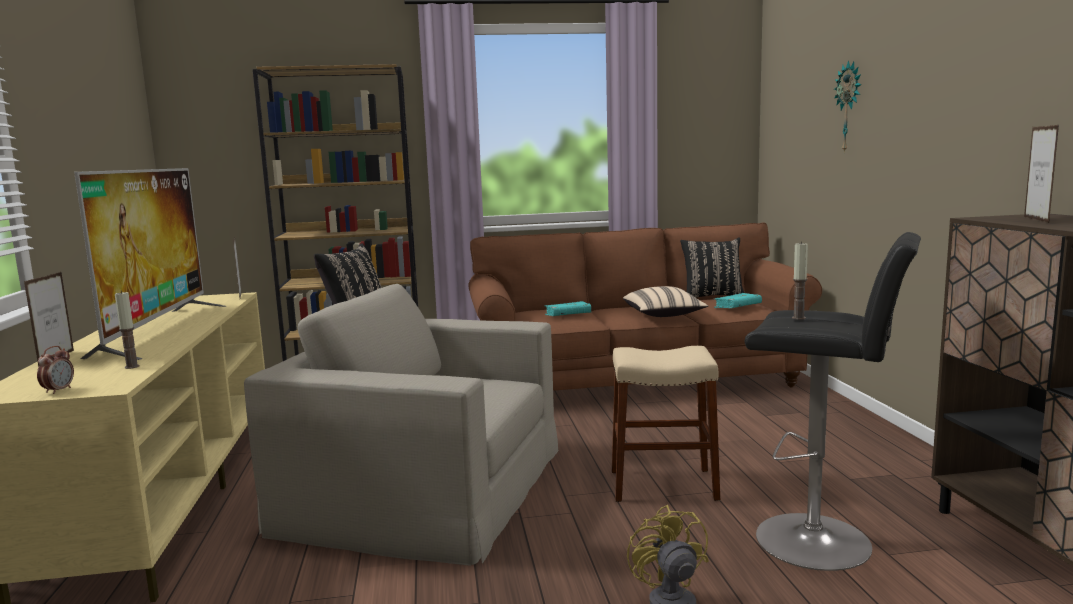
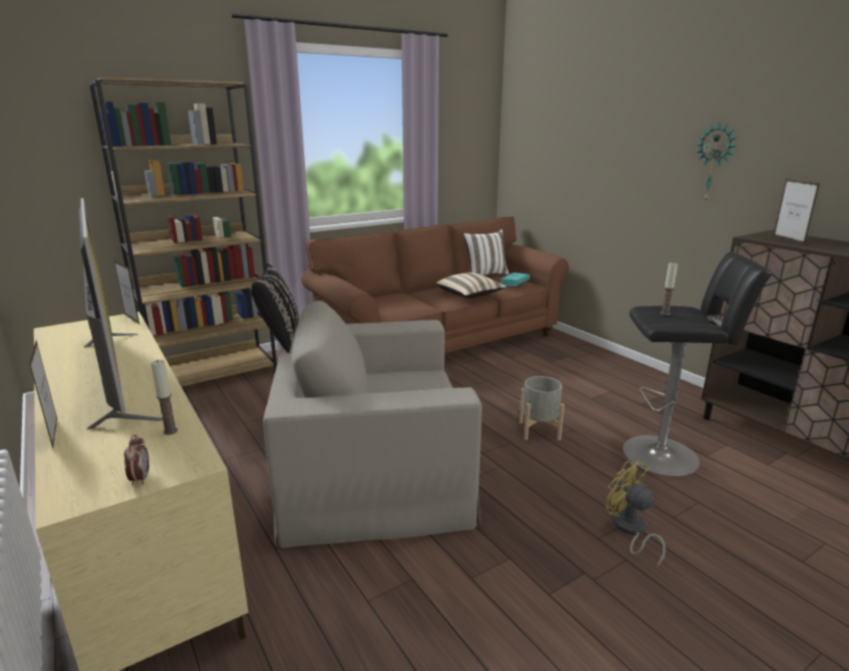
camera: 25 degrees left, 10 degrees up
turquoise book [545,301,591,316] -> none
beige stool [612,346,720,502] -> grey planter [519,376,564,440]
black pillow [680,237,744,298] -> white pillow [464,229,509,275]
wall clock [834,61,862,153] -> wall clock moved to [696,123,737,203]

